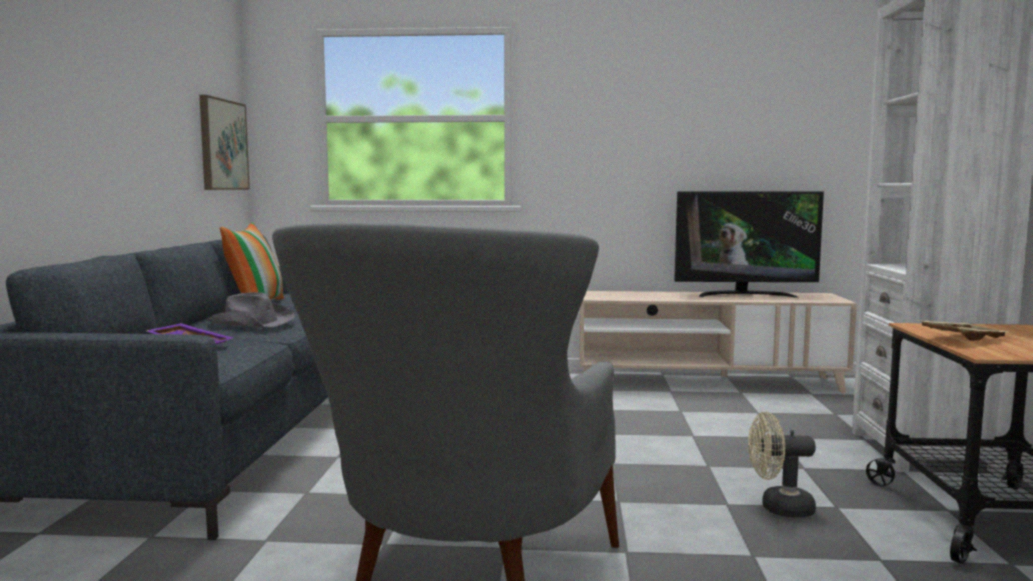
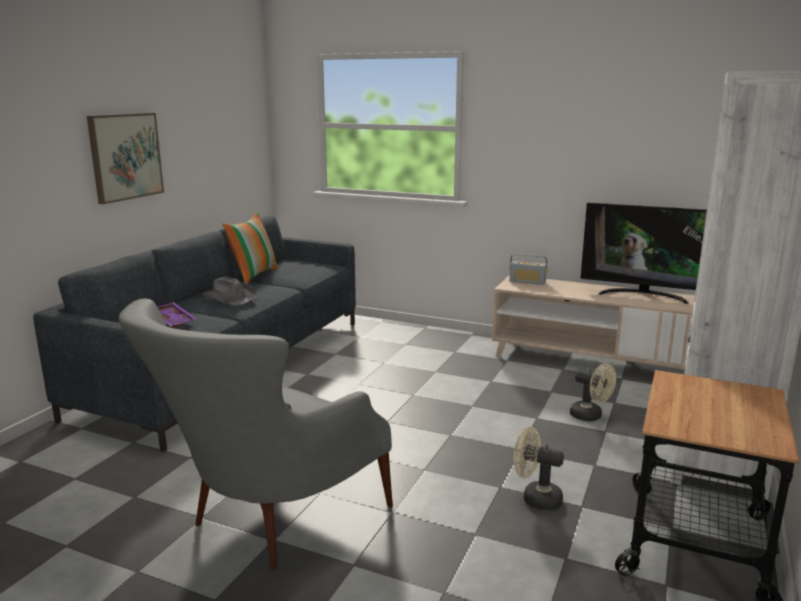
camera: 20 degrees right, 10 degrees up
picture [199,95,250,190] -> picture moved to [87,113,164,204]
beige tray [913,319,1013,341] -> none
none -> radio [509,253,547,285]
none -> beige fan [570,363,616,421]

